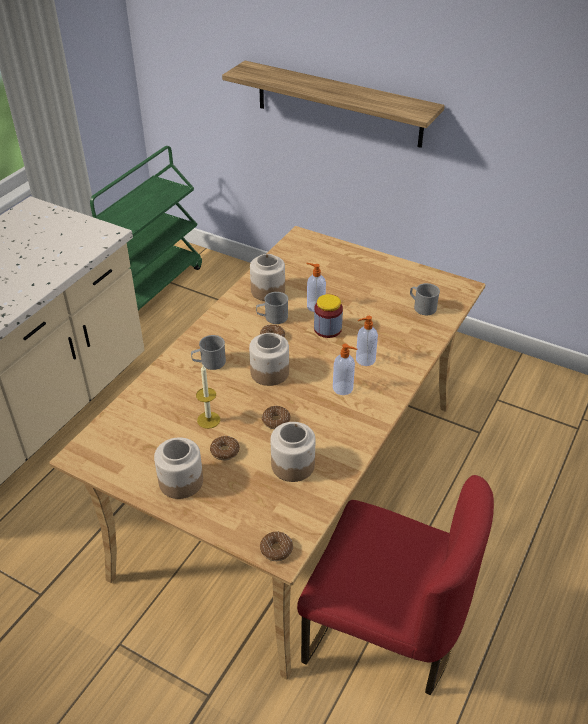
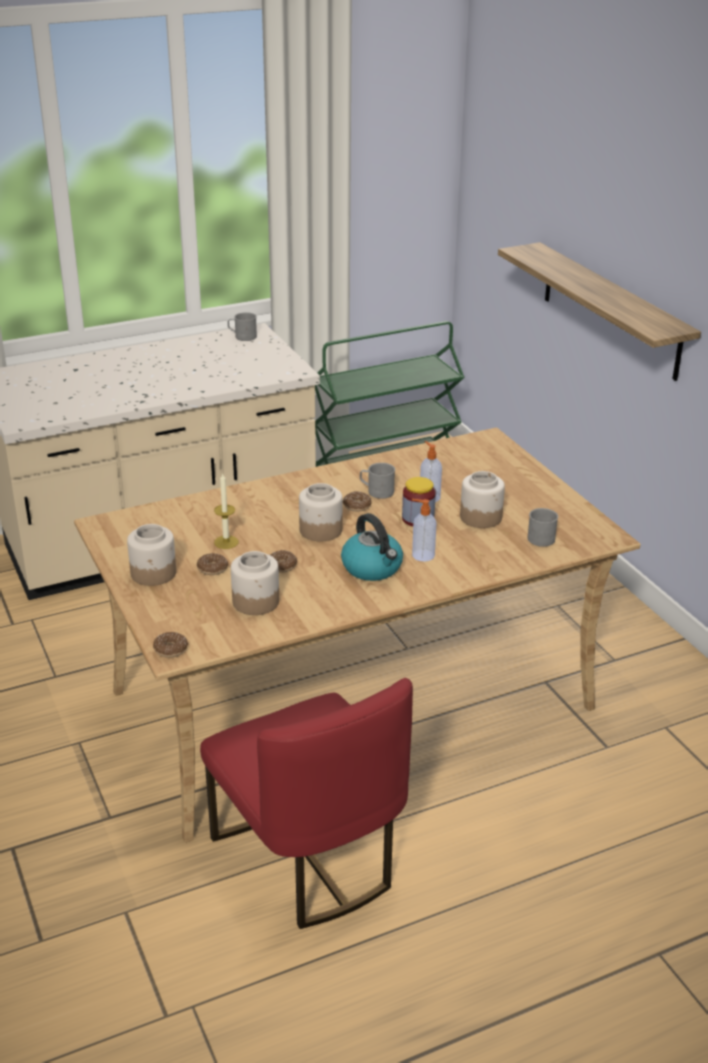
camera: 35 degrees right, 10 degrees down
grey mug [191,335,226,370] -> grey mug moved to [228,312,257,341]
jar [250,254,285,301] -> jar moved to [460,471,505,528]
soap dispenser [333,344,357,395] -> kettle [341,513,403,581]

